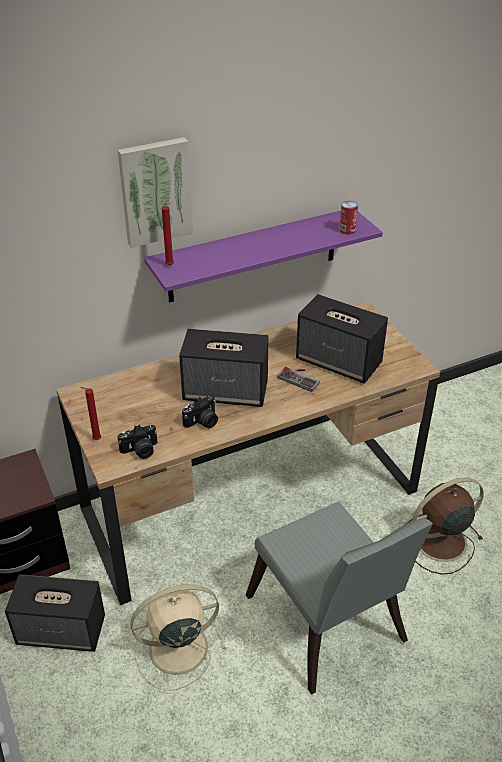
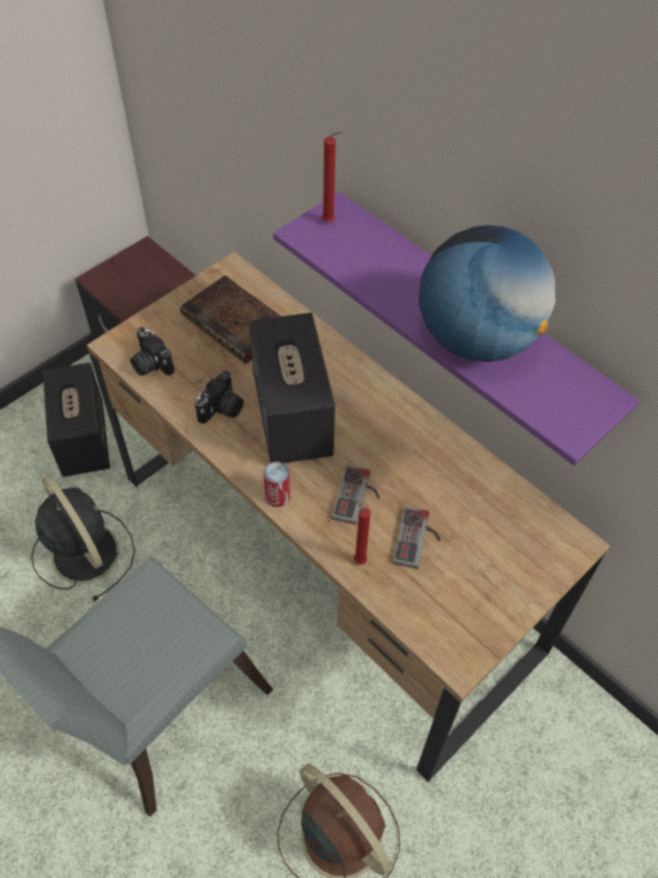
camera: 70 degrees right, 15 degrees up
red candle [80,387,101,440] -> red candle moved to [354,499,371,565]
picture [118,137,193,248] -> none
beige fan [130,585,226,690] -> black fan [31,475,135,602]
camera [182,395,218,429] -> camera turned 90 degrees counterclockwise [195,371,244,424]
speaker [296,294,388,384] -> game controller [393,506,440,569]
can [339,201,358,235] -> can moved to [263,462,290,507]
none -> book [180,275,281,364]
none -> globe [419,225,555,362]

